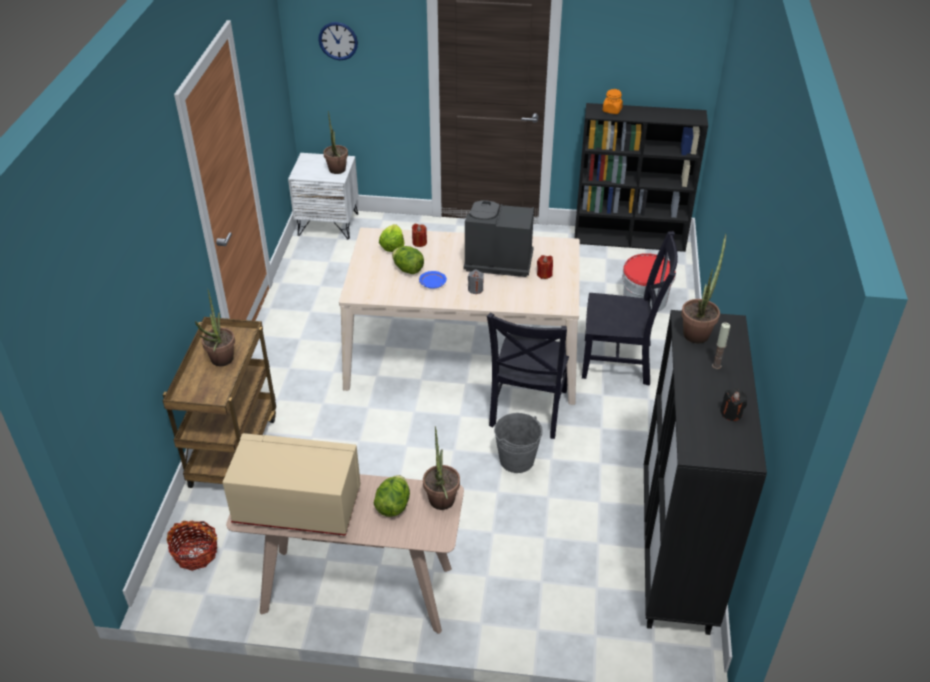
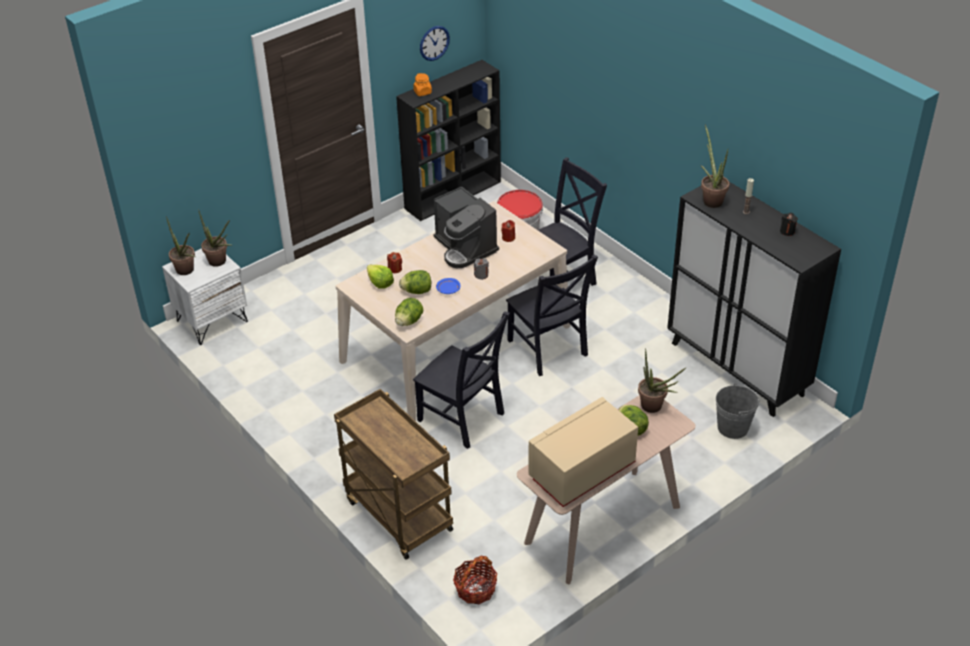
camera: 45 degrees left, 0 degrees up
potted plant [195,290,235,366] -> potted plant moved to [166,216,196,275]
wall clock [318,22,358,60] -> wall clock moved to [420,26,450,61]
coffee machine [464,201,534,277] -> coffee machine turned 90 degrees counterclockwise [433,186,499,268]
grey bucket [494,413,543,473] -> grey bucket moved to [716,383,760,439]
none -> lettuce [395,298,423,326]
none -> black chair [413,311,510,449]

